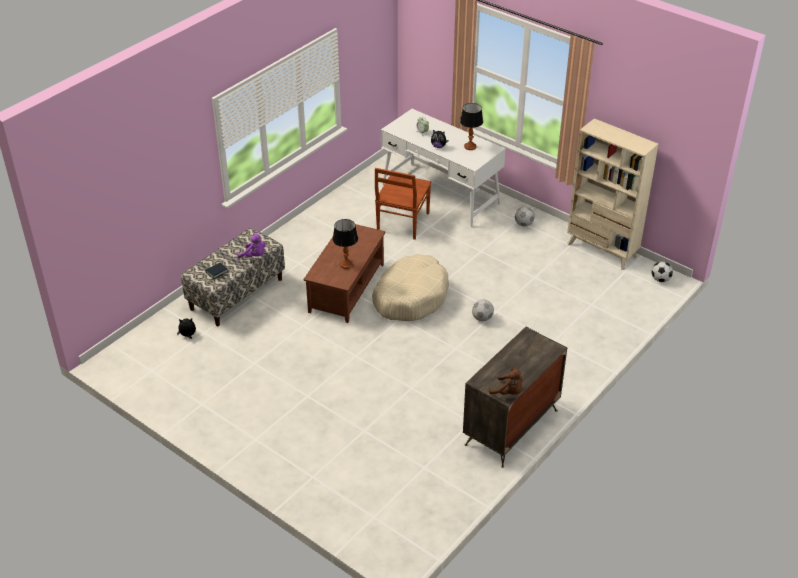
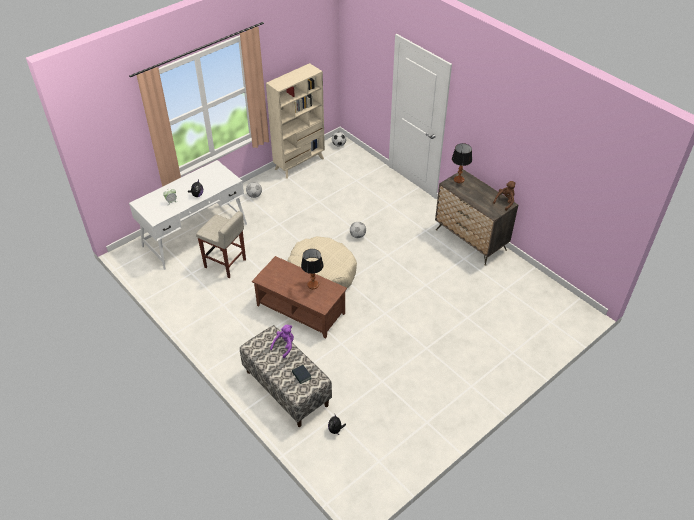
camera: 80 degrees left, 5 degrees up
brown chair [375,168,432,240] -> beige stool [196,211,246,278]
table lamp [460,103,483,150] -> table lamp moved to [452,143,472,183]

